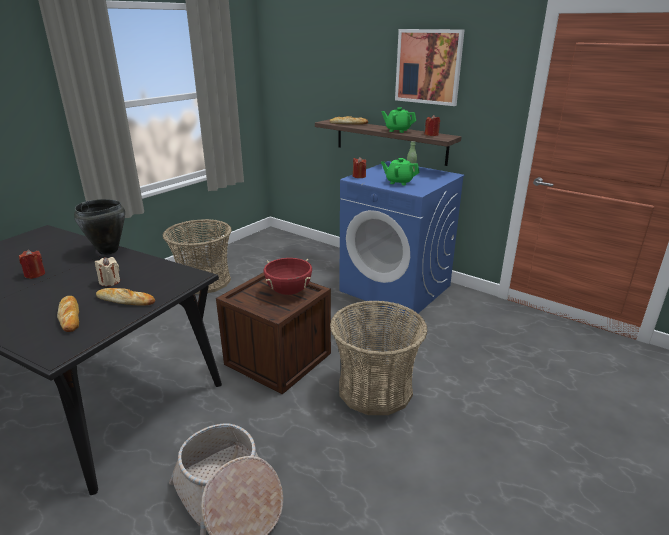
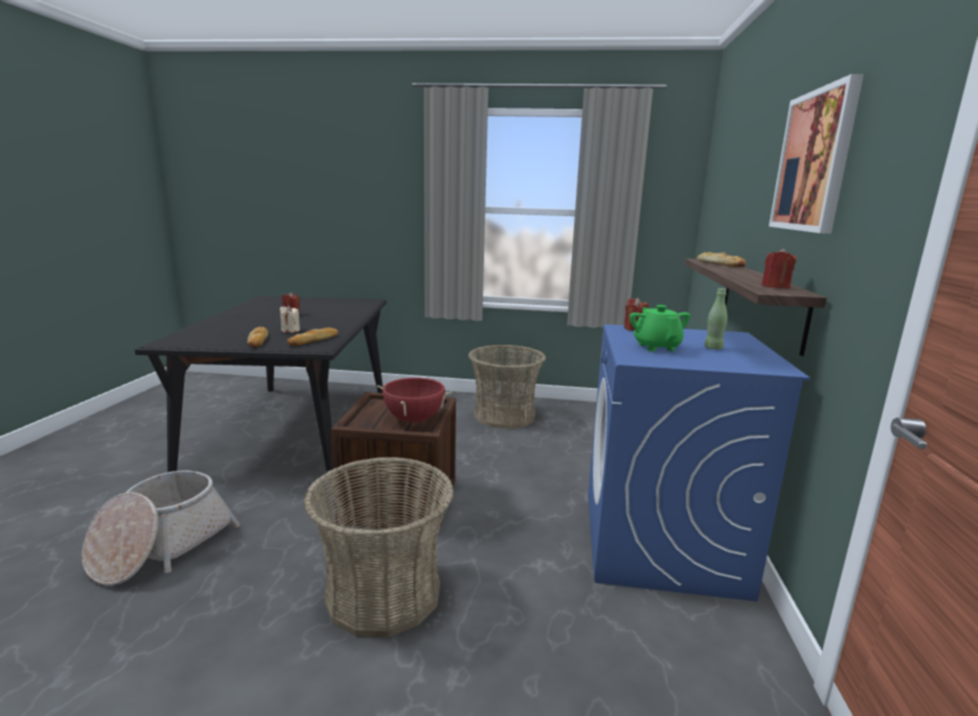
camera: 60 degrees right, 10 degrees down
bread [57,296,79,332] -> bread moved to [287,327,338,346]
black cooking pot [74,199,125,255] -> none
green teapot [381,107,416,133] -> none

